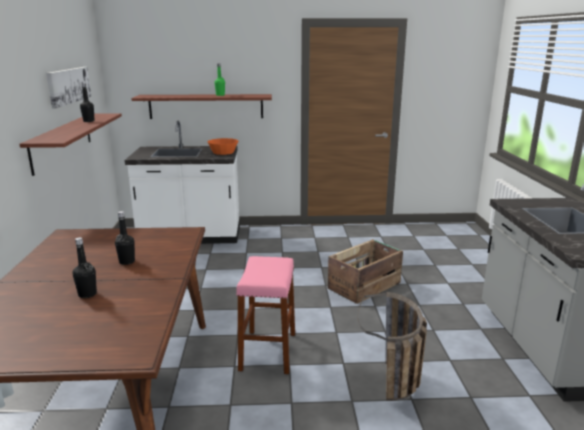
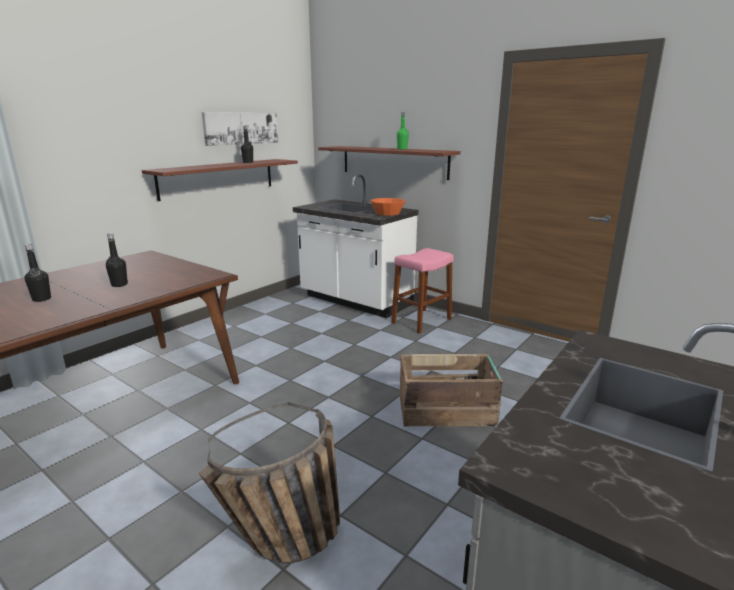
camera: 40 degrees right, 0 degrees up
pink stool [236,256,295,374] -> pink stool moved to [391,248,454,334]

